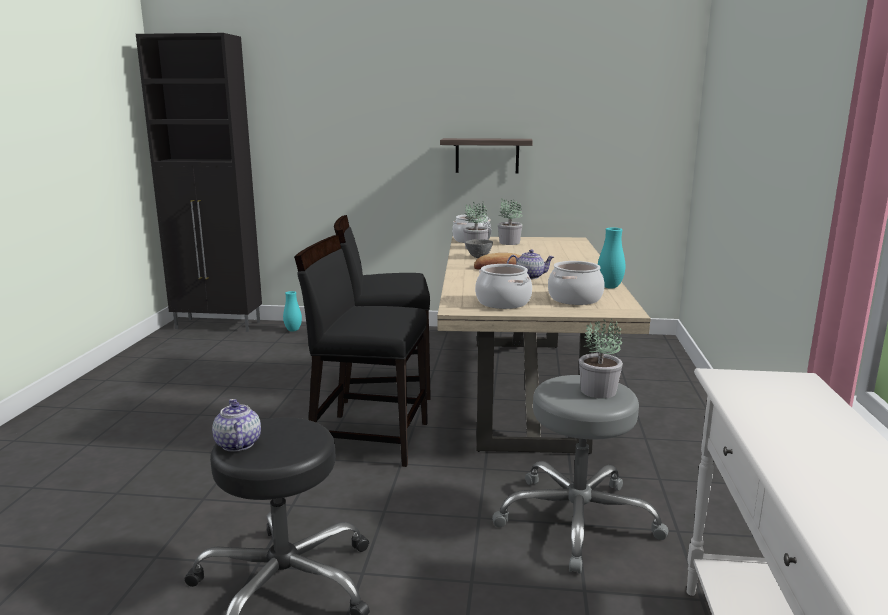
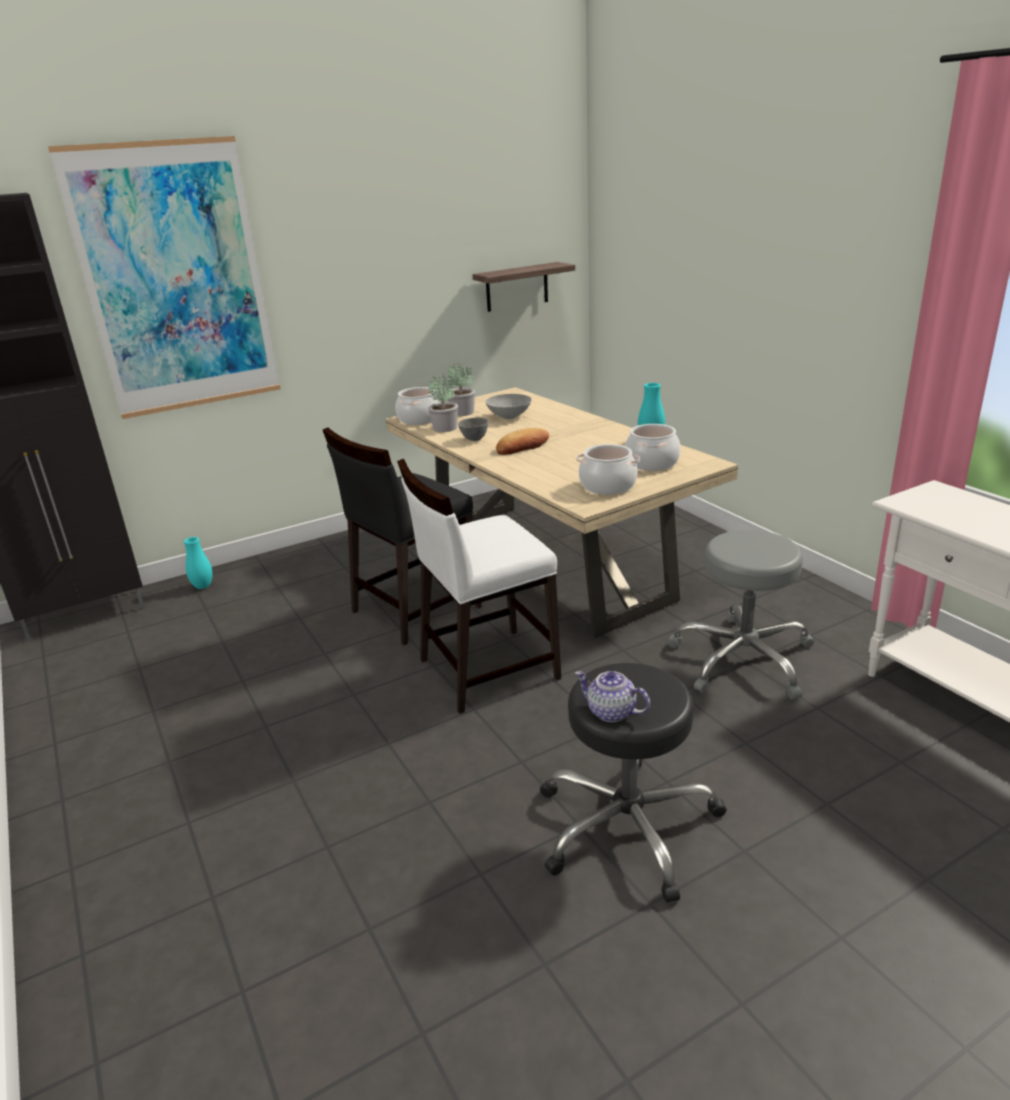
camera: 35 degrees left, 10 degrees up
black chair [294,235,428,467] -> white chair [397,459,561,714]
shelf [440,138,533,173] -> shelf moved to [473,262,575,312]
teapot [507,249,554,279] -> none
potted plant [579,319,623,399] -> none
none -> picture [48,136,281,419]
none -> grey bowl [486,394,531,419]

